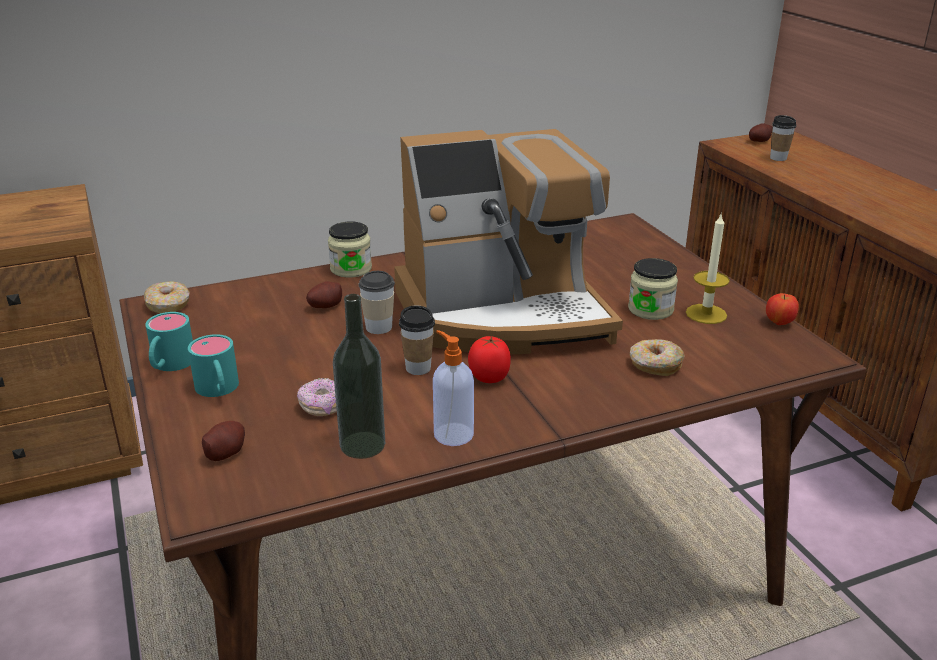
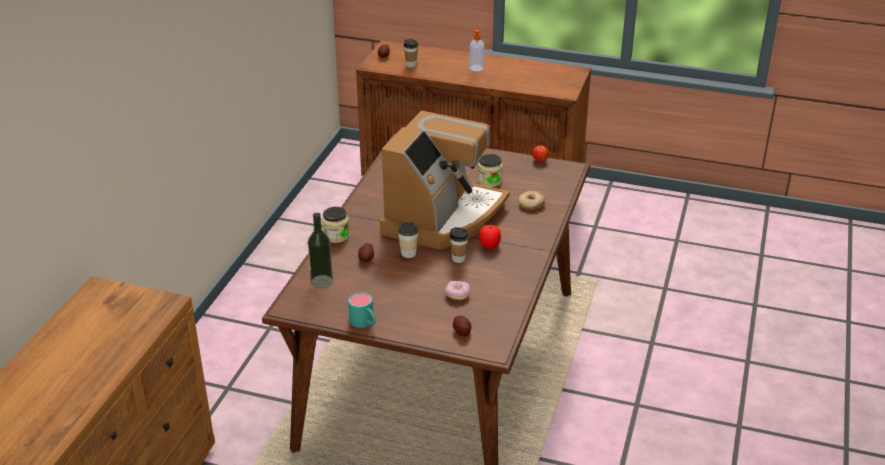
camera: 50 degrees left, 5 degrees up
donut [144,281,190,313] -> none
turquoise mug [188,334,239,397] -> none
bottle [333,294,385,459] -> bottle moved to [307,213,333,288]
soap dispenser [433,330,474,446] -> soap dispenser moved to [469,30,484,71]
candle [686,214,730,324] -> none

